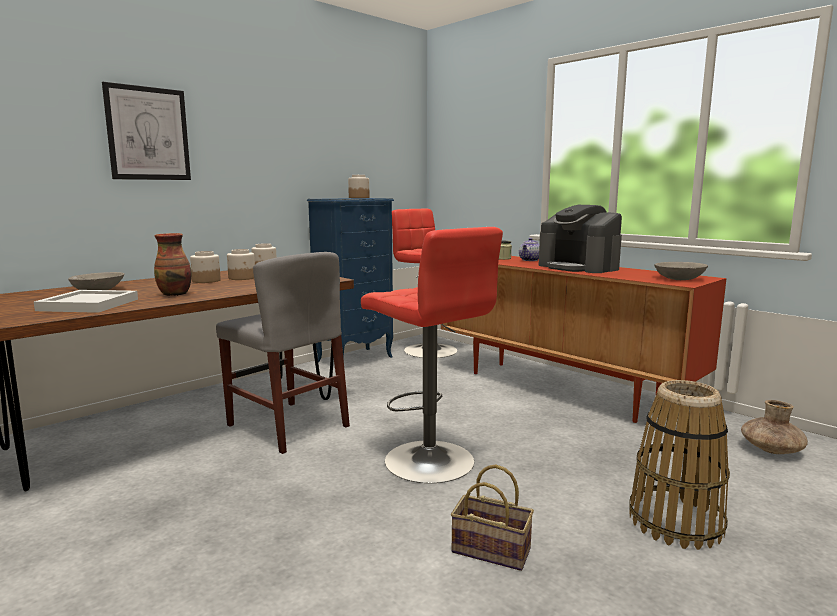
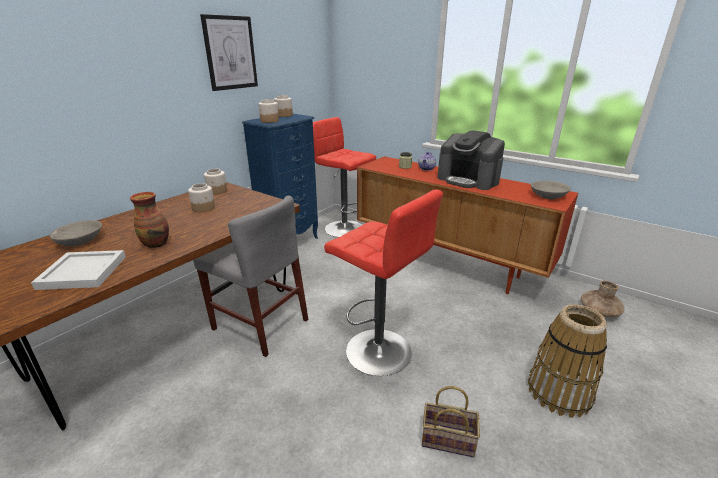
camera: 10 degrees left, 15 degrees up
picture [102,82,191,180] -> picture moved to [200,14,258,91]
jar [190,251,221,283] -> jar moved to [258,99,279,123]

